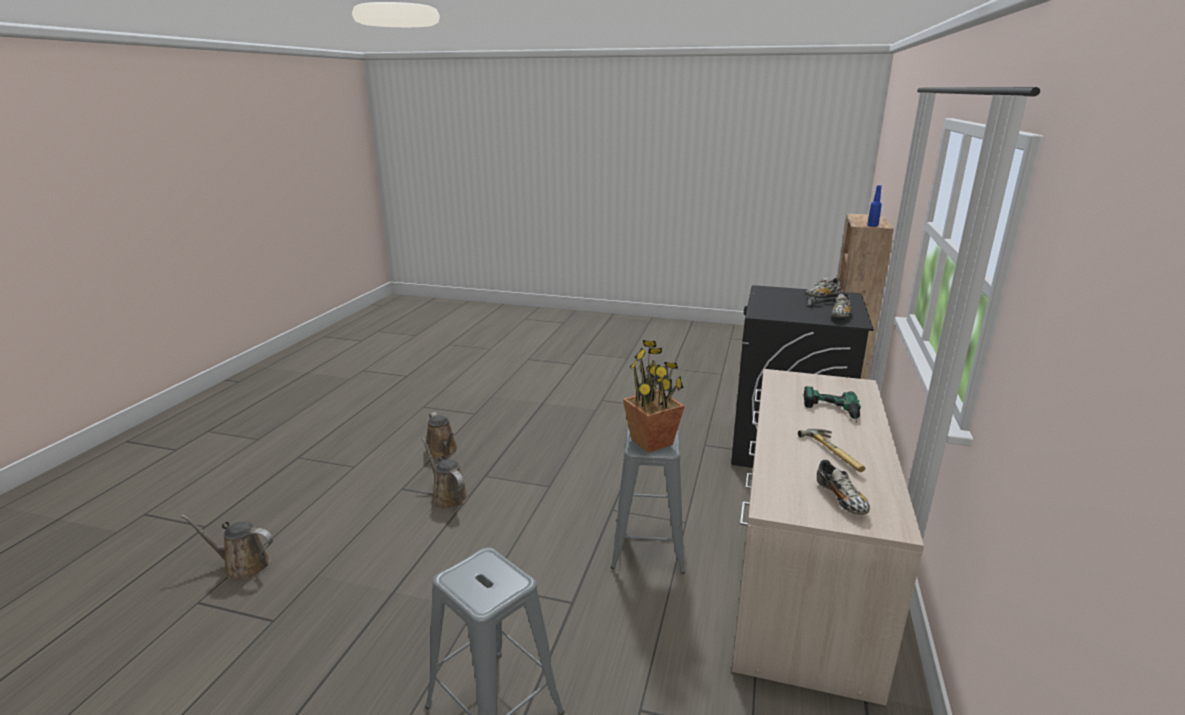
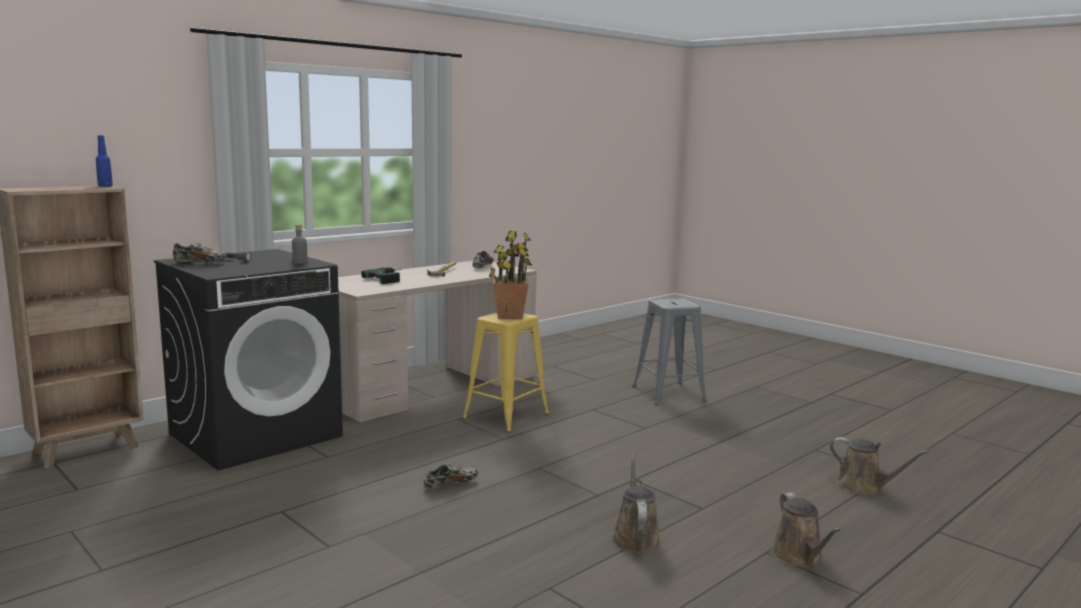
camera: 150 degrees left, 10 degrees down
brown watering can [422,438,468,509] -> brown watering can moved to [771,492,841,567]
grey stool [611,427,685,574] -> yellow stool [462,313,549,433]
shoe [831,293,852,317] -> shoe moved to [424,464,478,490]
none -> grey bottle [292,224,308,264]

